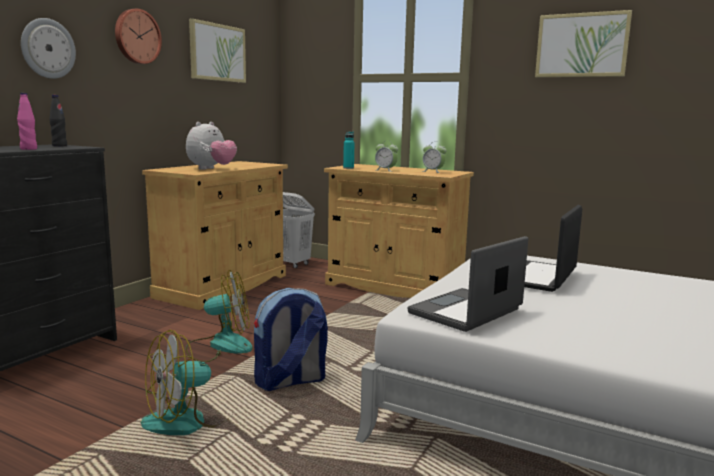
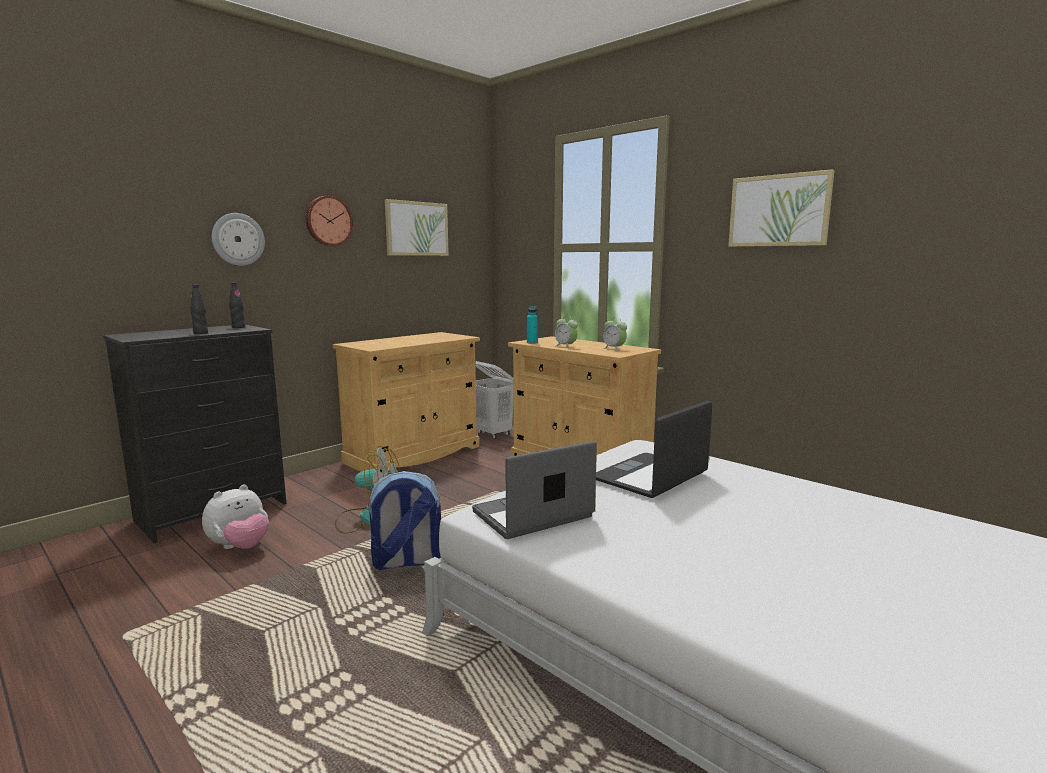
camera: 15 degrees right, 0 degrees up
pink bottle [17,93,37,150] -> black bottle [190,284,208,334]
fan [141,330,233,435] -> none
plush toy [186,122,237,170] -> plush toy moved to [202,485,269,549]

